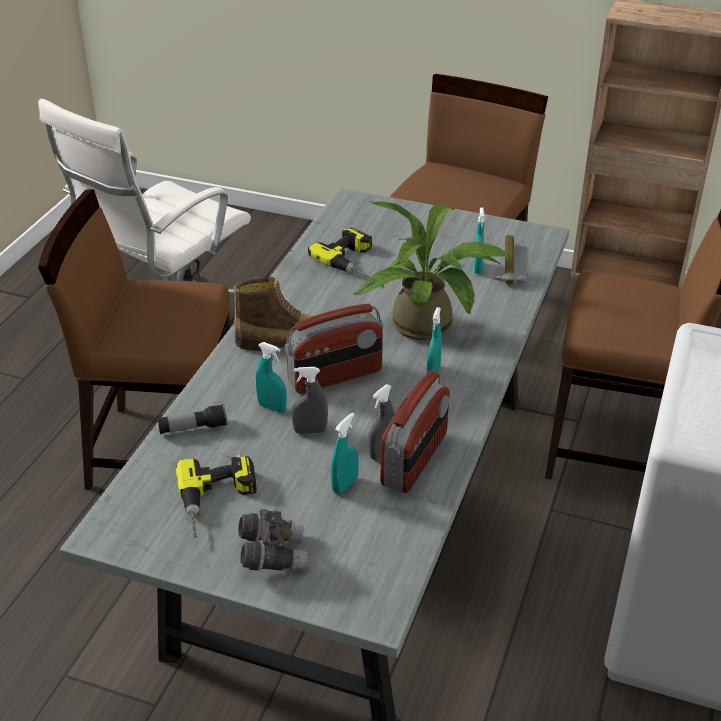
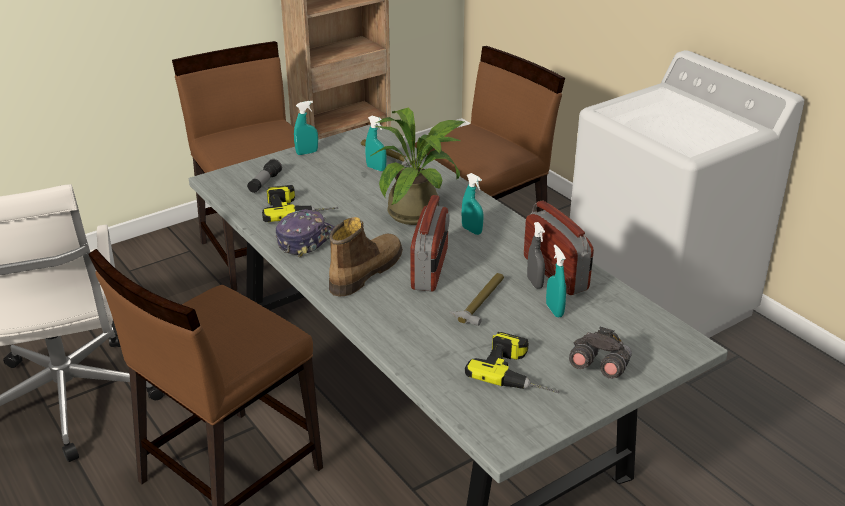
camera: 55 degrees left, 5 degrees down
flashlight [157,404,227,434] -> flashlight moved to [247,159,282,193]
turquoise spray bottle [256,342,287,413] -> turquoise spray bottle moved to [294,101,318,155]
grey spray bottle [291,367,328,434] -> hammer [449,273,504,326]
none -> cap [276,209,335,258]

